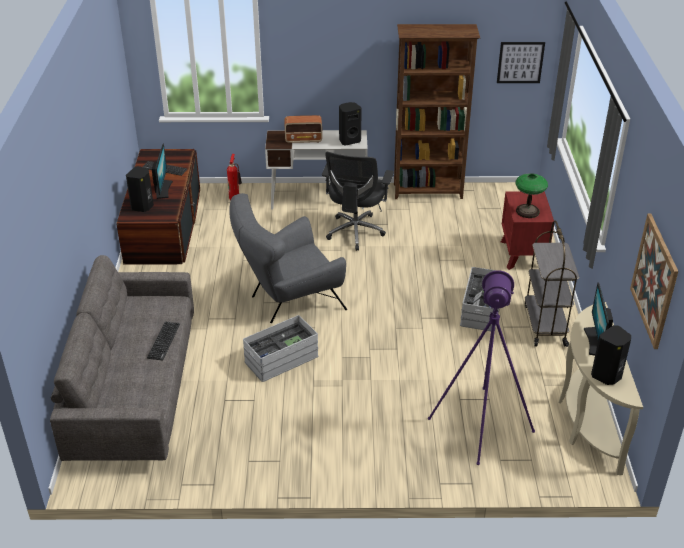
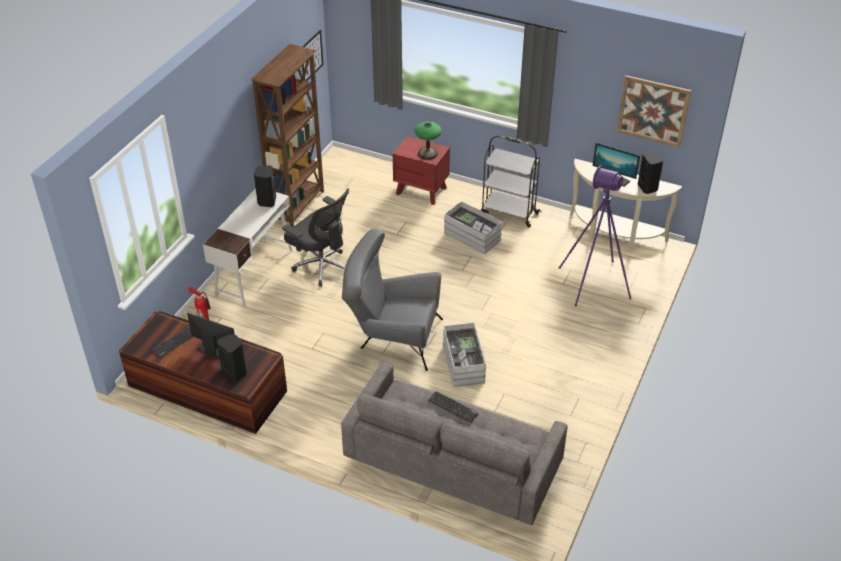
camera: 65 degrees left, 5 degrees up
grey armchair [229,193,347,323] -> grey armchair turned 105 degrees clockwise [342,229,443,371]
radio [284,115,322,143] -> none

